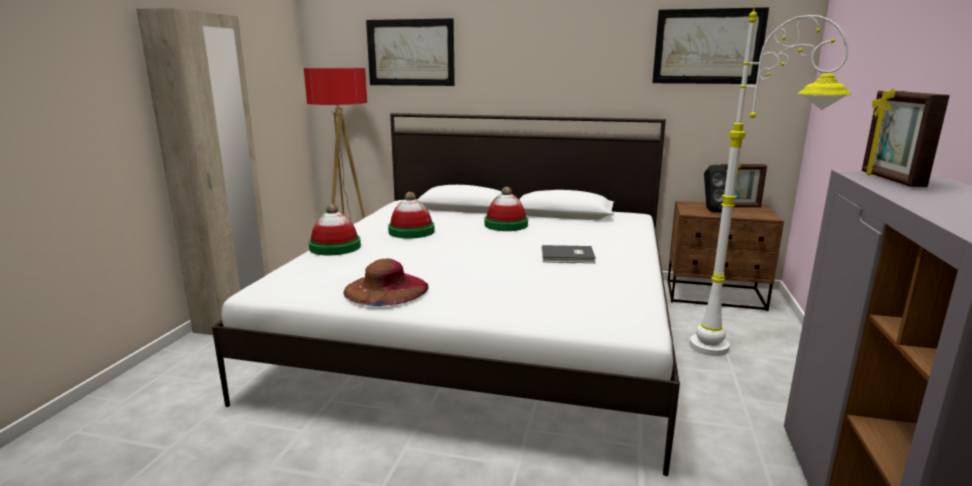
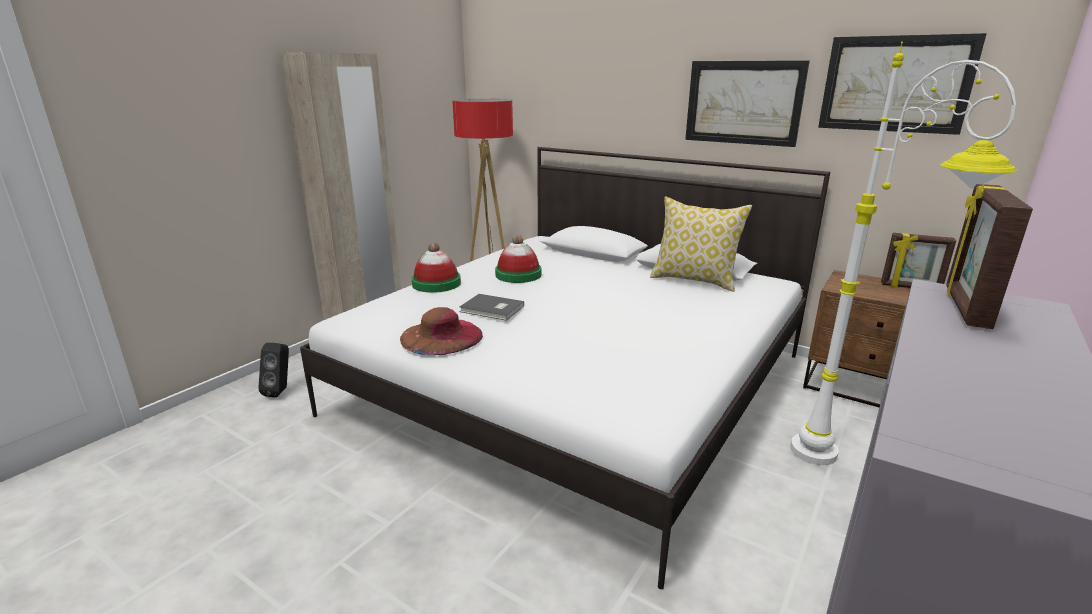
camera: 20 degrees right, 5 degrees up
picture [366,18,455,86] -> picture moved to [685,60,810,147]
hat [484,187,528,231] -> none
grey book [542,245,596,263] -> grey book moved to [459,294,524,321]
black speaker [704,165,727,212] -> black speaker moved to [258,343,289,398]
none -> pillow [650,197,752,292]

